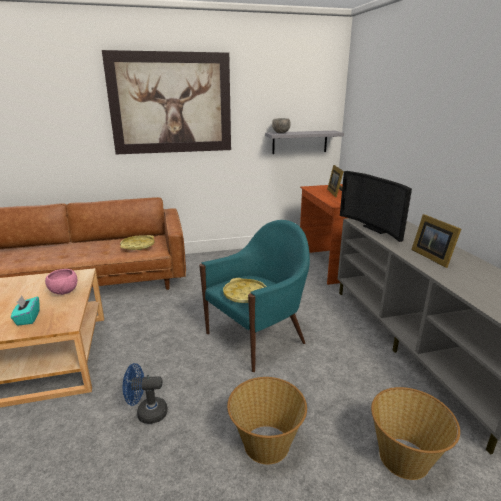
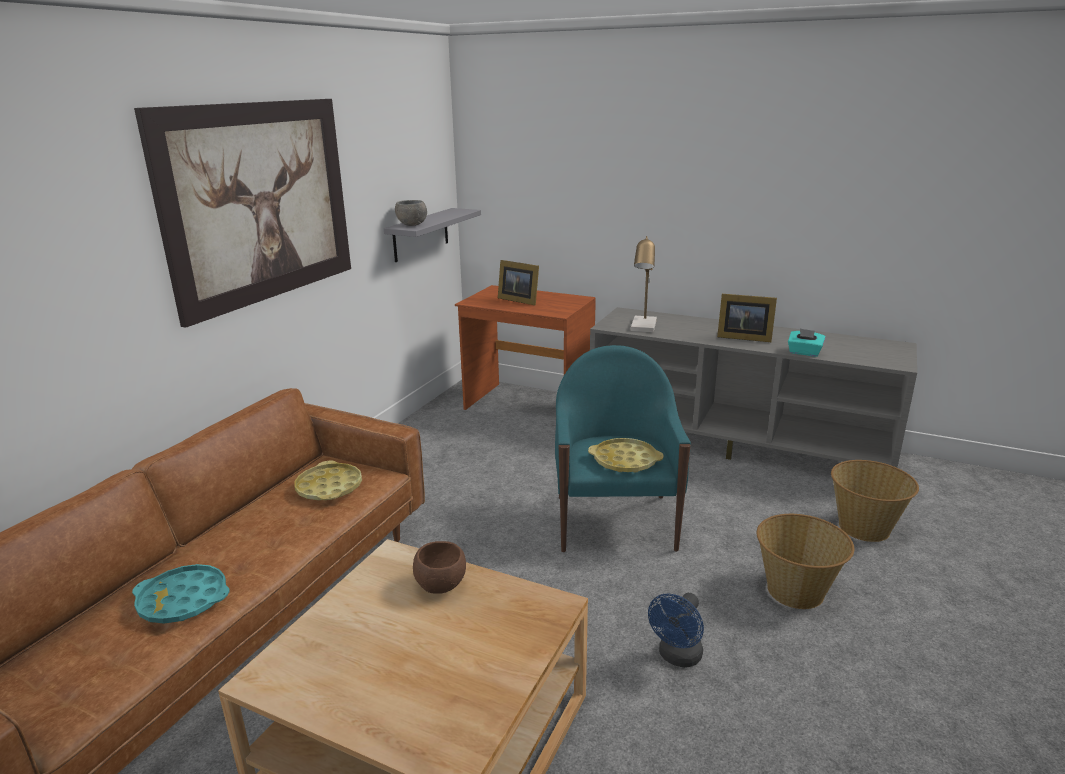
camera: 50 degrees left, 0 degrees up
turquoise tissue box [11,296,40,326] -> turquoise tissue box moved to [788,328,825,357]
pink bowl [45,269,77,295] -> brown bowl [413,541,466,594]
television [340,171,412,242] -> table lamp [631,236,657,333]
none -> turquoise tray [132,564,230,623]

